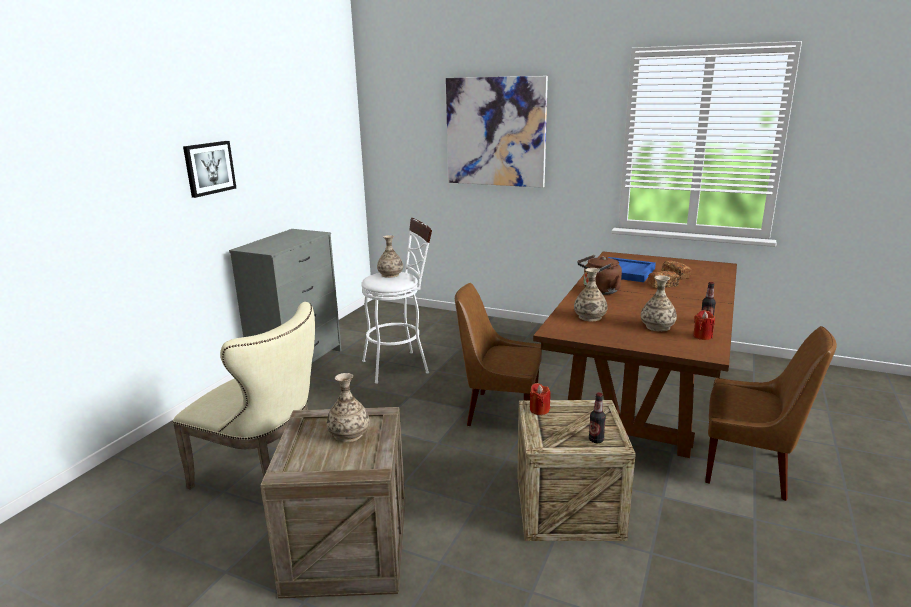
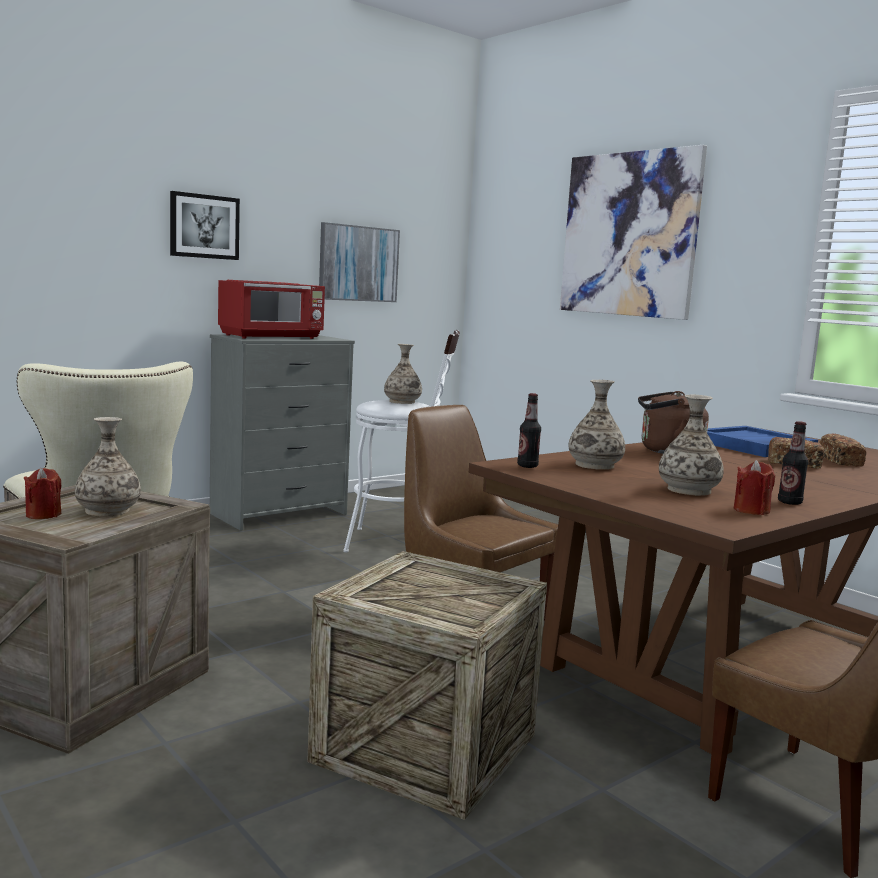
camera: 25 degrees right, 10 degrees down
red candle [530,383,551,415] -> red candle moved to [24,468,61,519]
bottle [589,393,606,443] -> bottle moved to [517,393,541,468]
none -> red microwave [218,280,325,339]
none -> picture [319,222,400,302]

